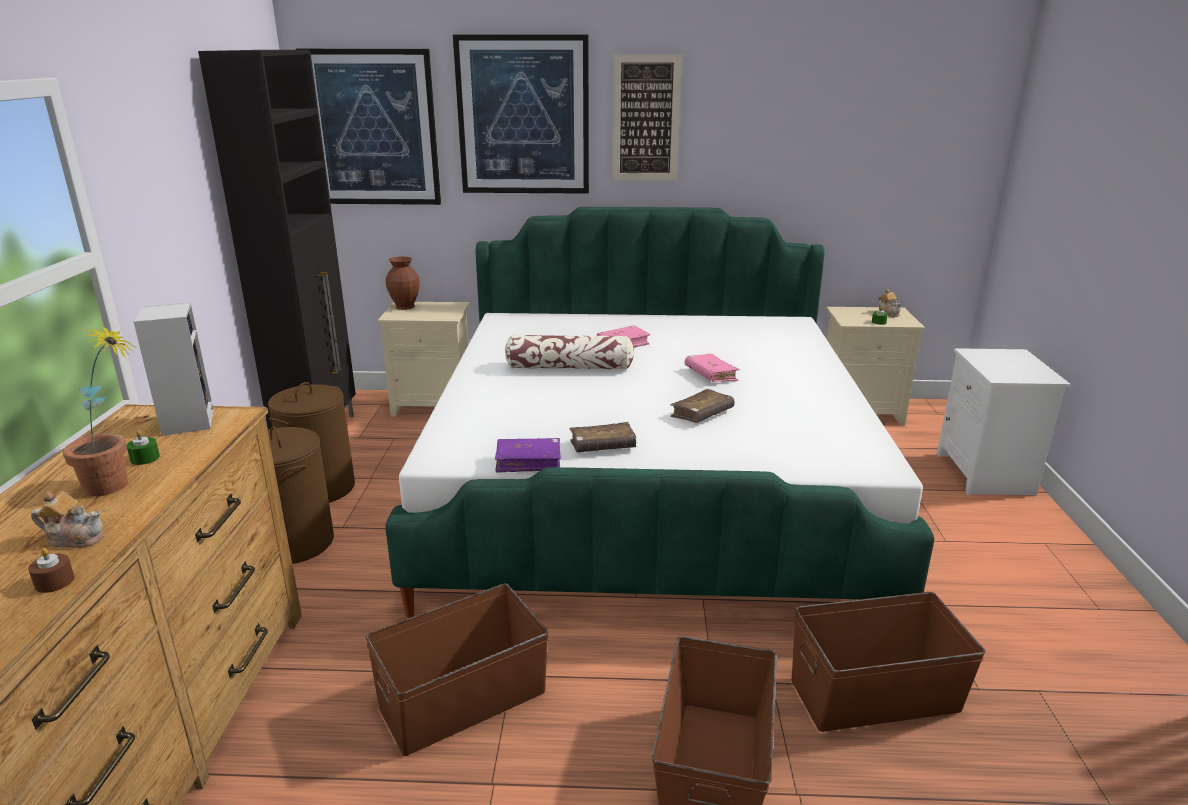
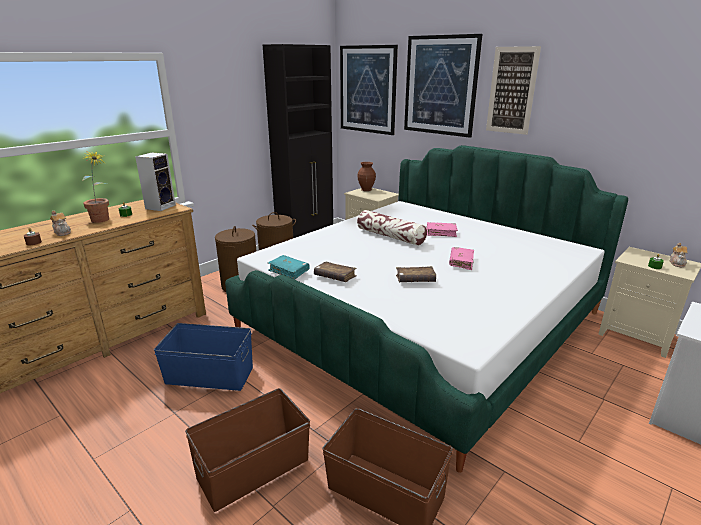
camera: 40 degrees right, 0 degrees up
brown storage box [365,584,549,756] -> blue storage box [154,323,253,391]
purple book [495,438,561,472] -> turquoise book [268,255,310,280]

